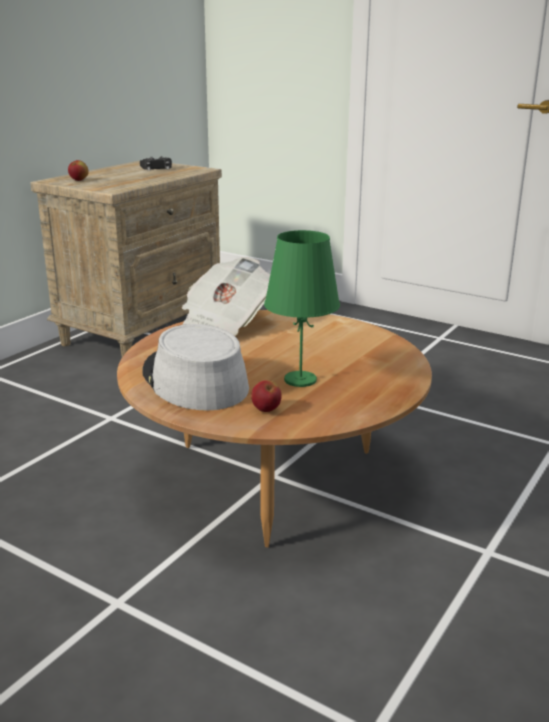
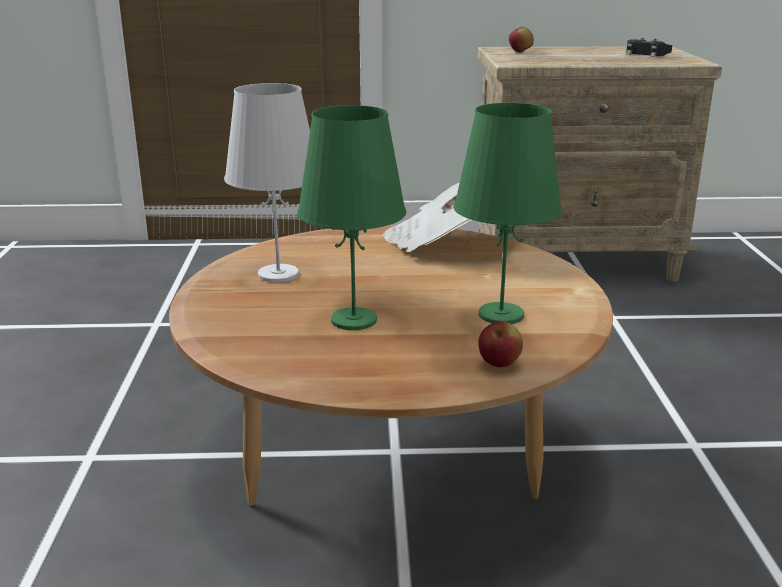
camera: 55 degrees right, 0 degrees up
grey hat [142,324,249,411] -> white table lamp [224,83,310,282]
apple [251,380,282,412] -> apple moved to [478,321,523,367]
none -> green table lamp [453,103,562,324]

